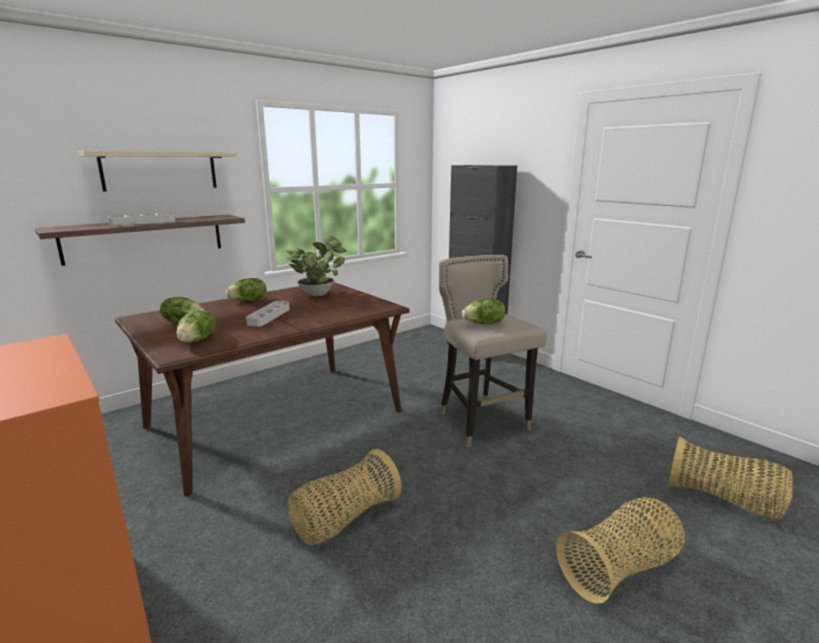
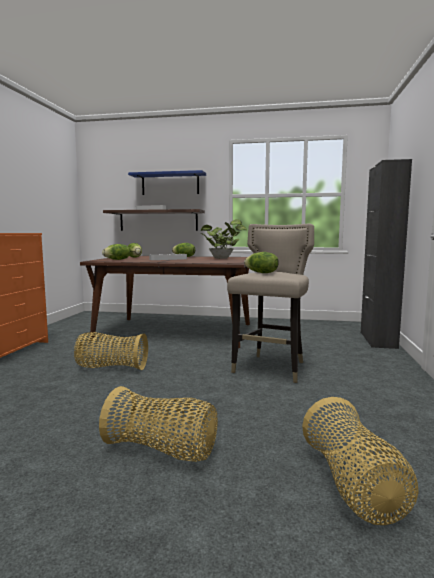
camera: 50 degrees right, 10 degrees down
beige shelf [78,151,237,192] -> blue shelf [128,170,206,195]

